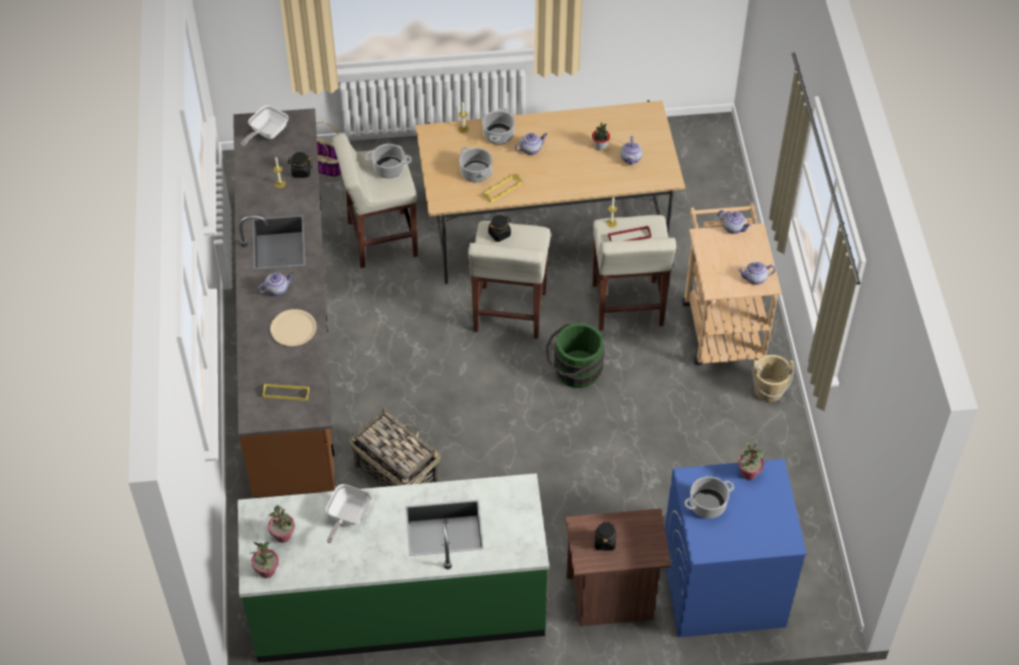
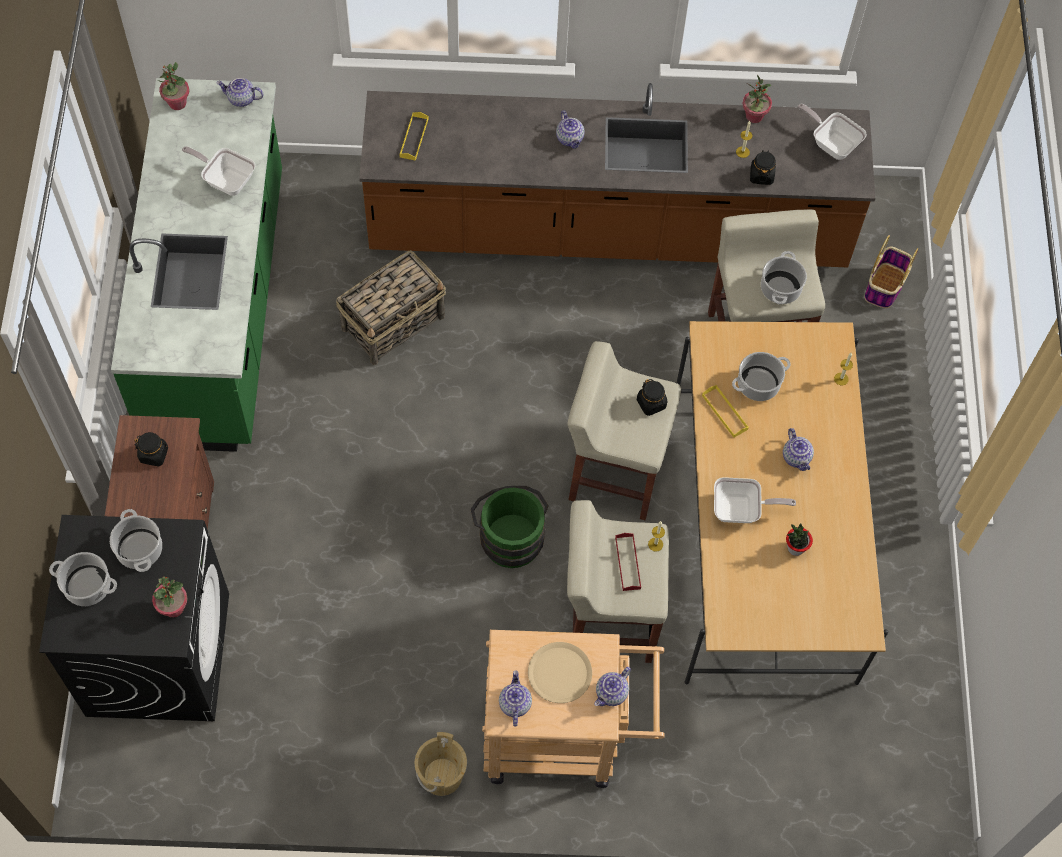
camera: 95 degrees right, 10 degrees up
potted plant [268,505,295,543] -> potted plant moved to [742,75,772,123]
beige plate [270,309,317,346] -> beige plate moved to [528,642,592,703]
cooking pot [482,108,515,145] -> cooking pot moved to [49,552,117,606]
teapot [621,136,642,165] -> teapot moved to [217,78,263,107]
blue washing machine [665,459,807,638] -> black washing machine [39,515,229,721]
none -> frying pan [714,477,796,523]

